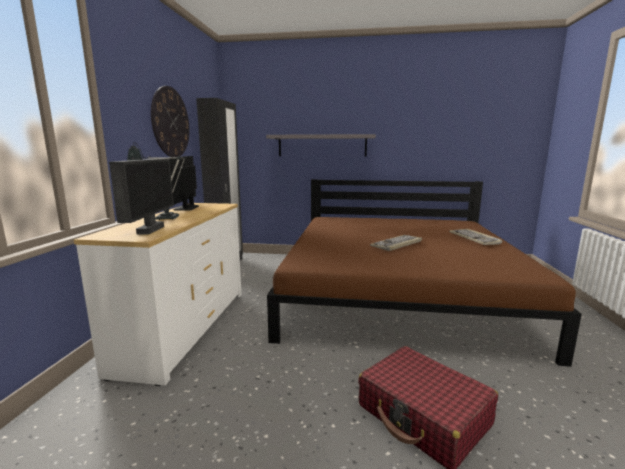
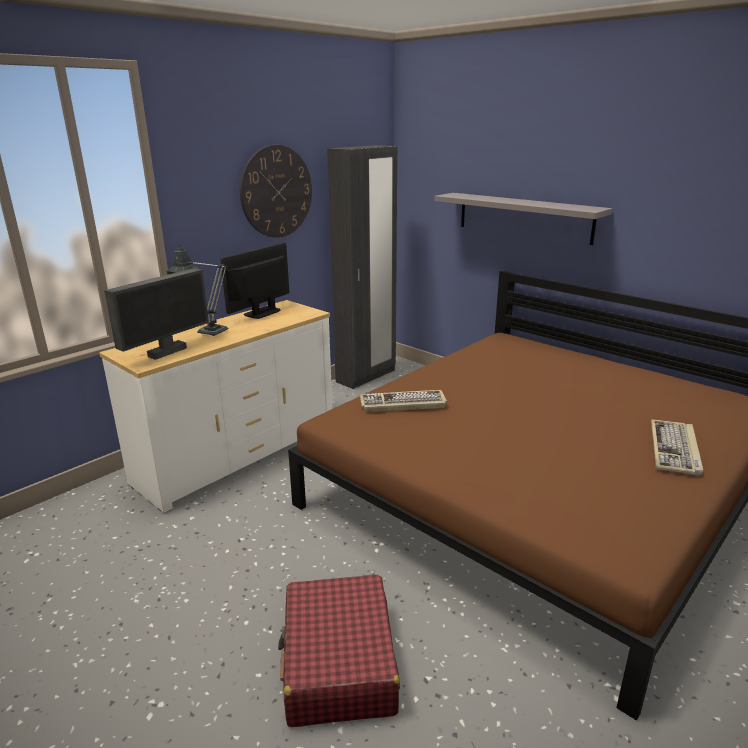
camera: 35 degrees right, 10 degrees up
keyboard [370,235,422,251] -> keyboard moved to [360,390,447,412]

